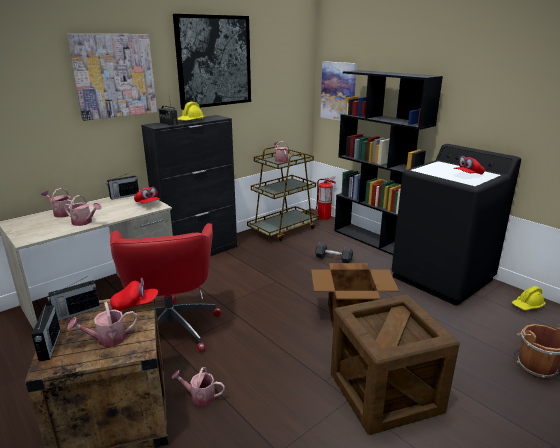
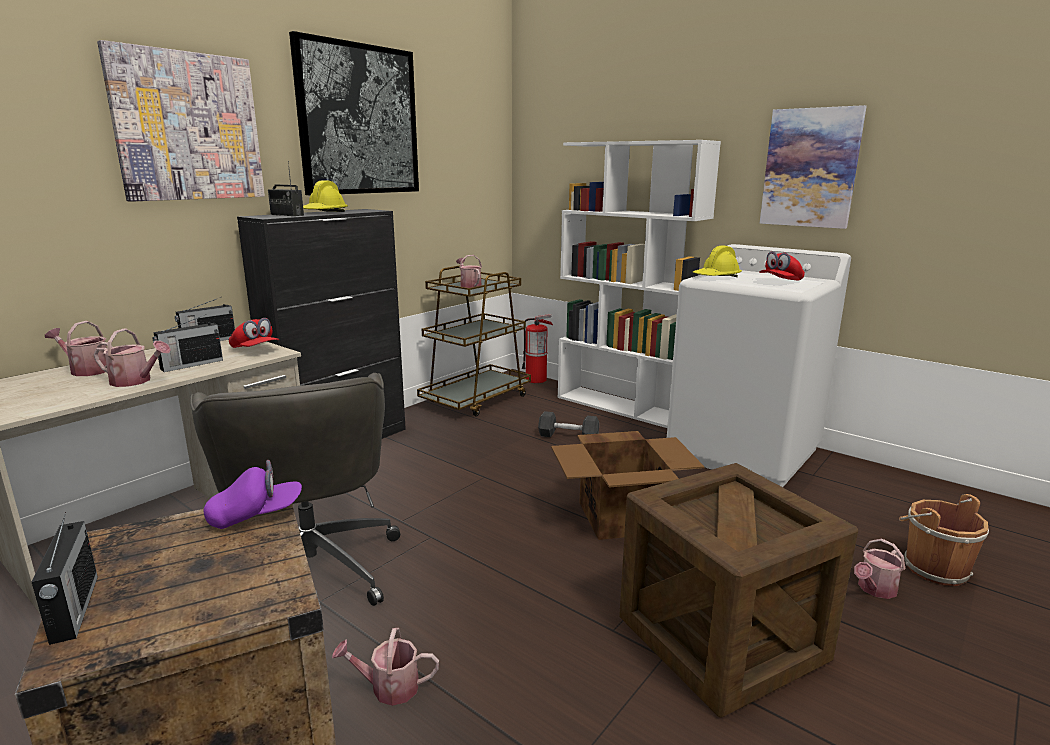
camera: 10 degrees left, 5 degrees down
radio [47,277,100,321] -> radio moved to [152,315,223,372]
watering can [67,302,138,347] -> watering can moved to [854,539,905,599]
red office chair [110,223,221,352] -> grey office chair [190,373,400,606]
red cap [110,278,158,311] -> purple cap [204,460,302,529]
picture [320,61,357,121] -> picture moved to [759,105,867,229]
black bookcase [334,70,443,255] -> white bookcase [558,140,721,428]
black washing machine [391,144,521,306] -> white washing machine [667,244,851,487]
yellow hard hat [512,286,546,310] -> yellow hard hat moved to [693,246,742,277]

